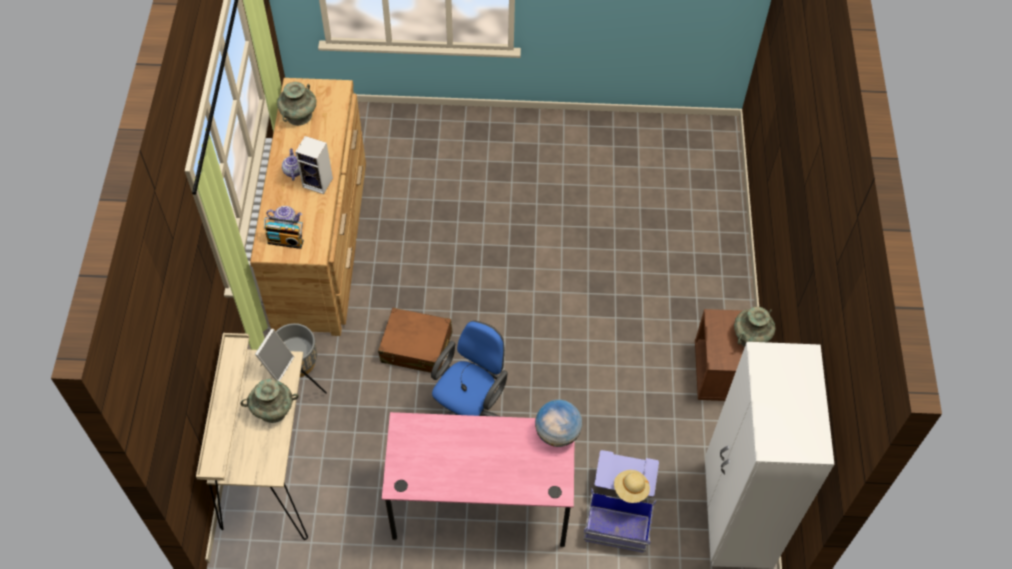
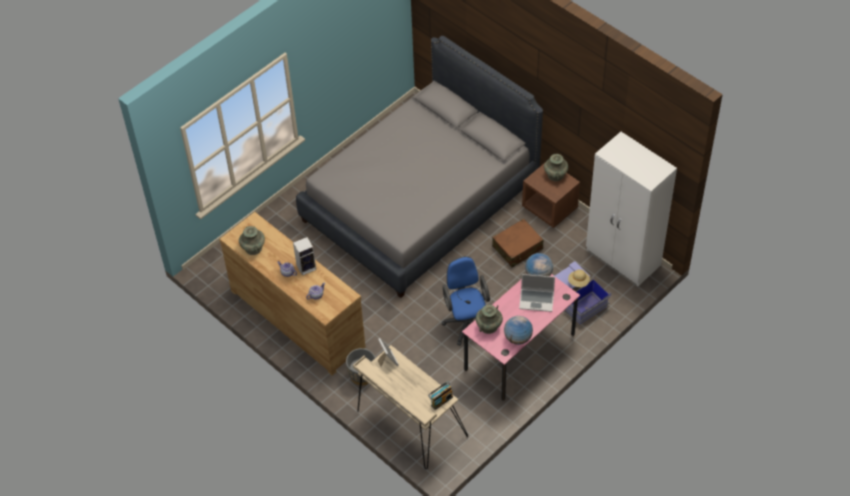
camera: 45 degrees left, 5 degrees down
turquoise vase [241,379,299,423] -> turquoise vase moved to [476,305,503,334]
radio [264,217,303,249] -> radio moved to [428,381,453,410]
brown suitcase [378,308,452,373] -> brown suitcase moved to [492,219,543,267]
none -> grey bed [296,36,543,298]
none -> globe [504,316,533,345]
none -> laptop [519,274,555,312]

